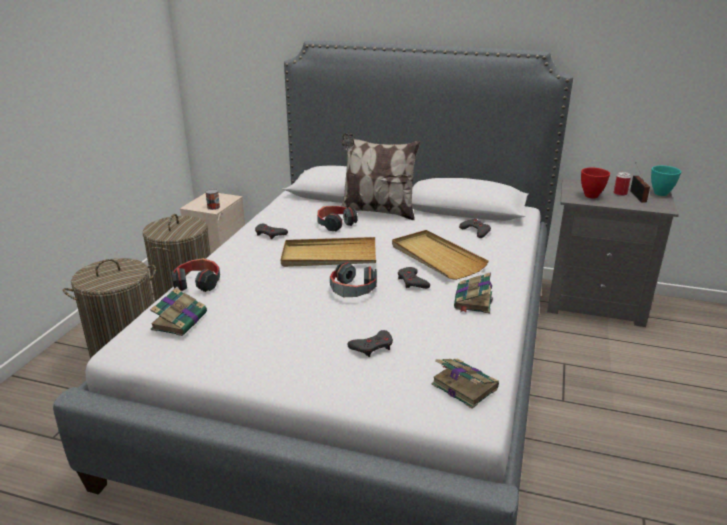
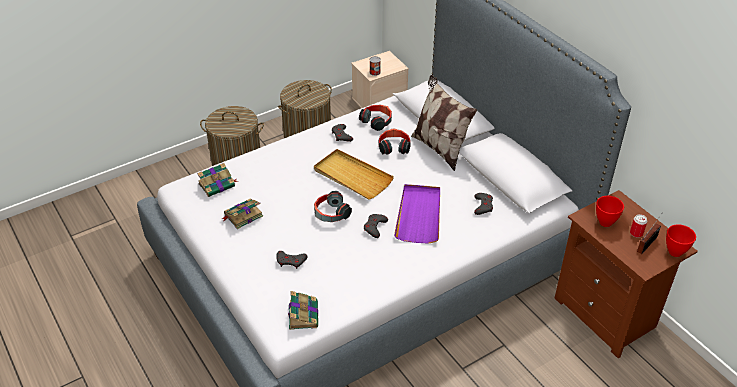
camera: 40 degrees right, 15 degrees up
headphones [172,258,220,292] -> headphones moved to [359,105,392,131]
beige tray [392,230,489,280] -> purple tray [394,184,440,244]
book [454,272,493,313] -> book moved to [222,199,263,229]
grey nightstand [547,178,679,327] -> brown nightstand [555,190,698,359]
turquoise bowl [651,165,681,196] -> red bowl [666,224,696,257]

